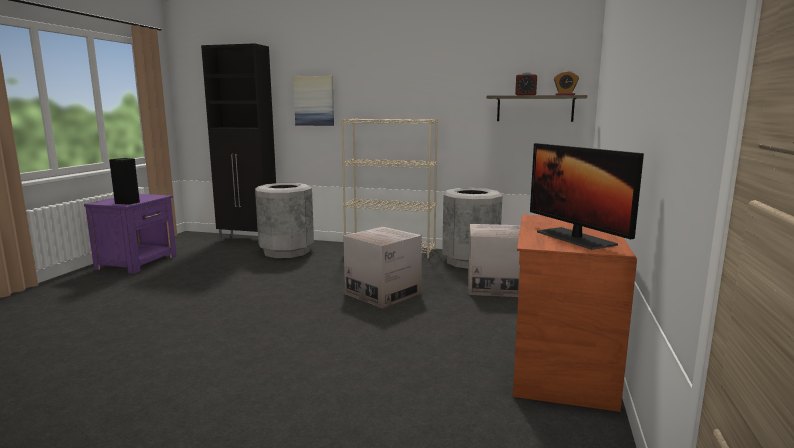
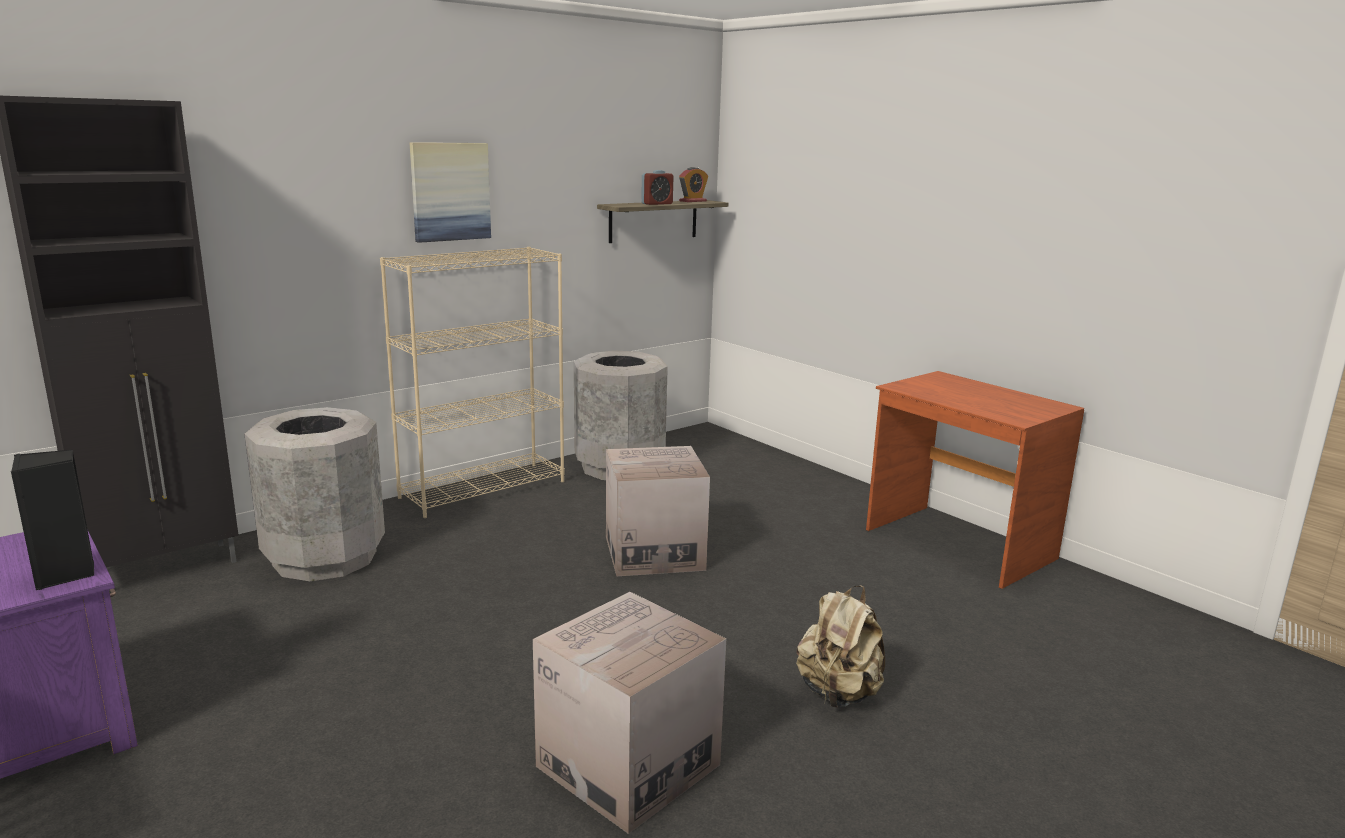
camera: 55 degrees left, 5 degrees up
picture [293,76,334,126] -> picture moved to [409,142,491,243]
cardboard box [468,224,520,297] -> cardboard box moved to [533,592,726,834]
monitor [530,143,644,250] -> none
none -> beige backpack [796,586,885,708]

